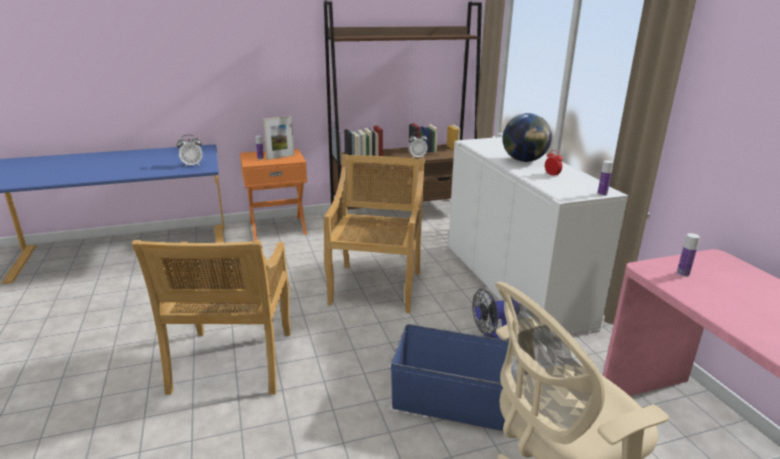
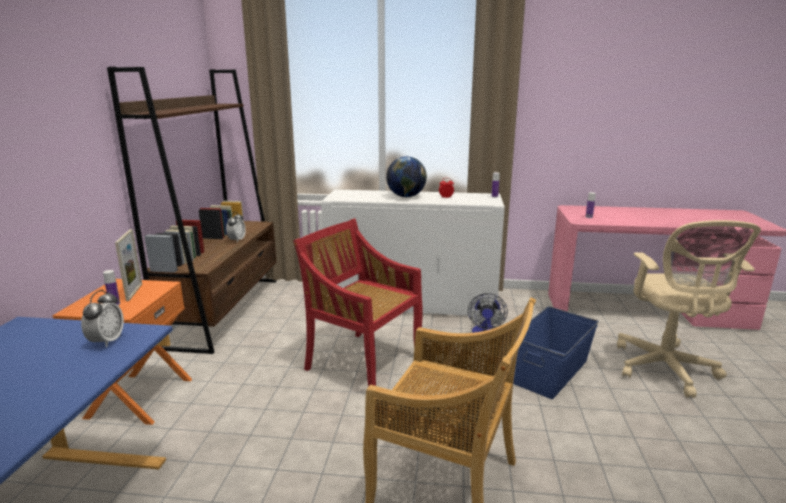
camera: 65 degrees left, 5 degrees down
beige chair [324,154,425,313] -> red chair [293,218,423,387]

